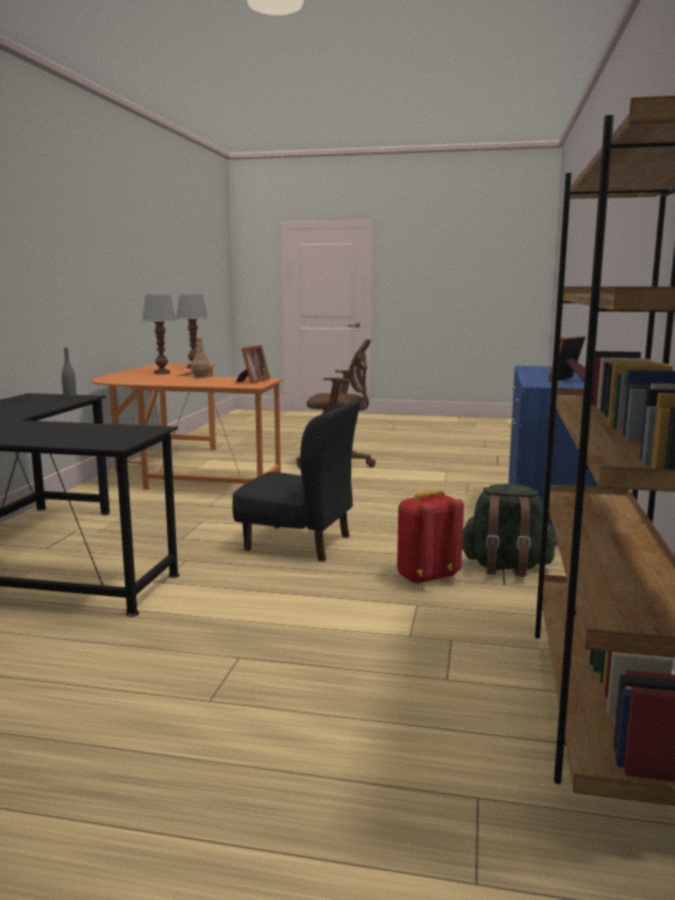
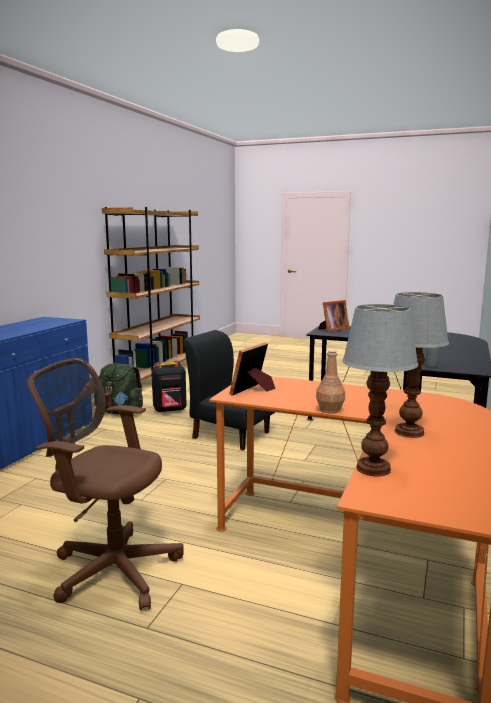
camera: 170 degrees left, 0 degrees up
red backpack [397,490,464,585] -> black backpack [152,361,186,413]
picture frame [548,335,586,382] -> picture frame moved to [319,300,350,332]

